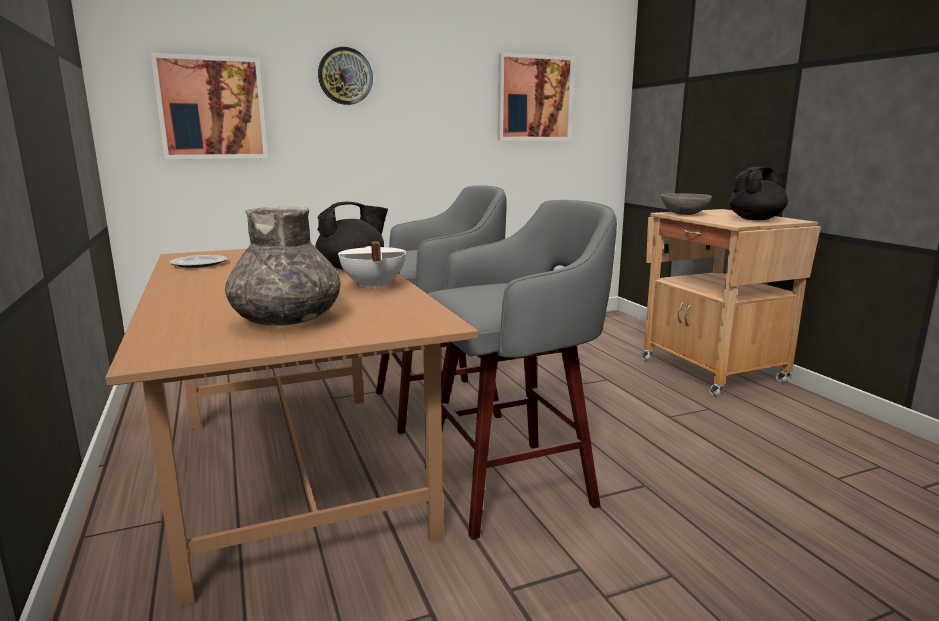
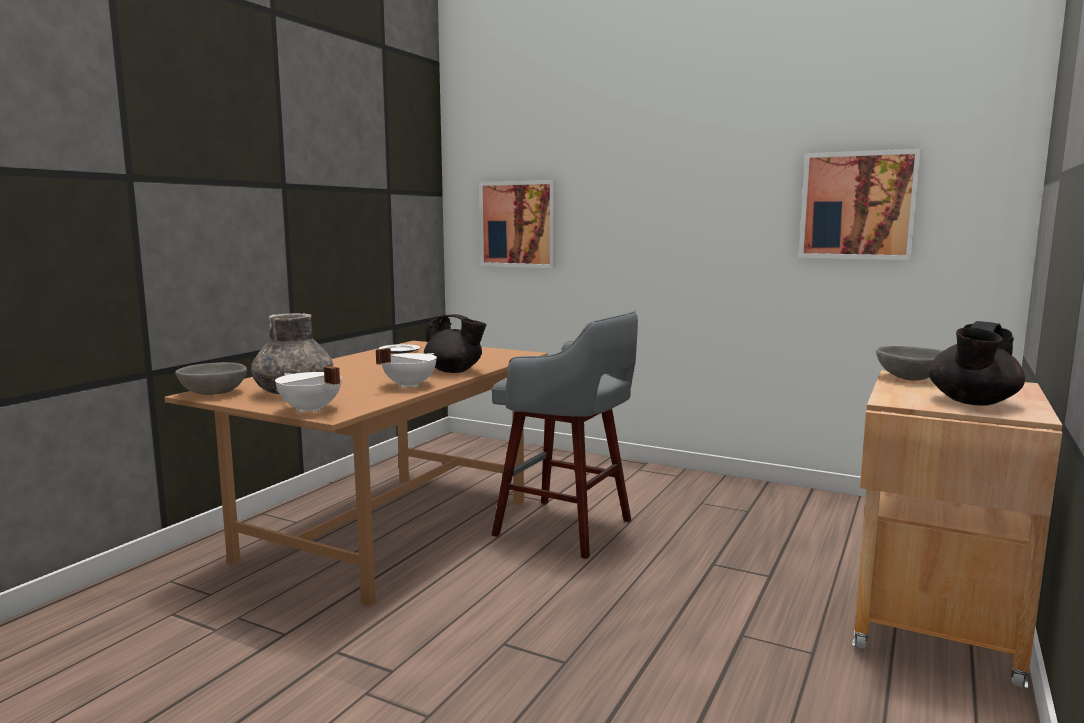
camera: 50 degrees right, 5 degrees down
wall clock [318,47,373,105] -> none
grey stool [425,200,617,540] -> none
black teapot [729,167,788,220] -> black teapot turned 105 degrees clockwise [928,321,1025,405]
none -> grey bowl [175,362,247,395]
none -> white cooking pot [275,366,342,413]

